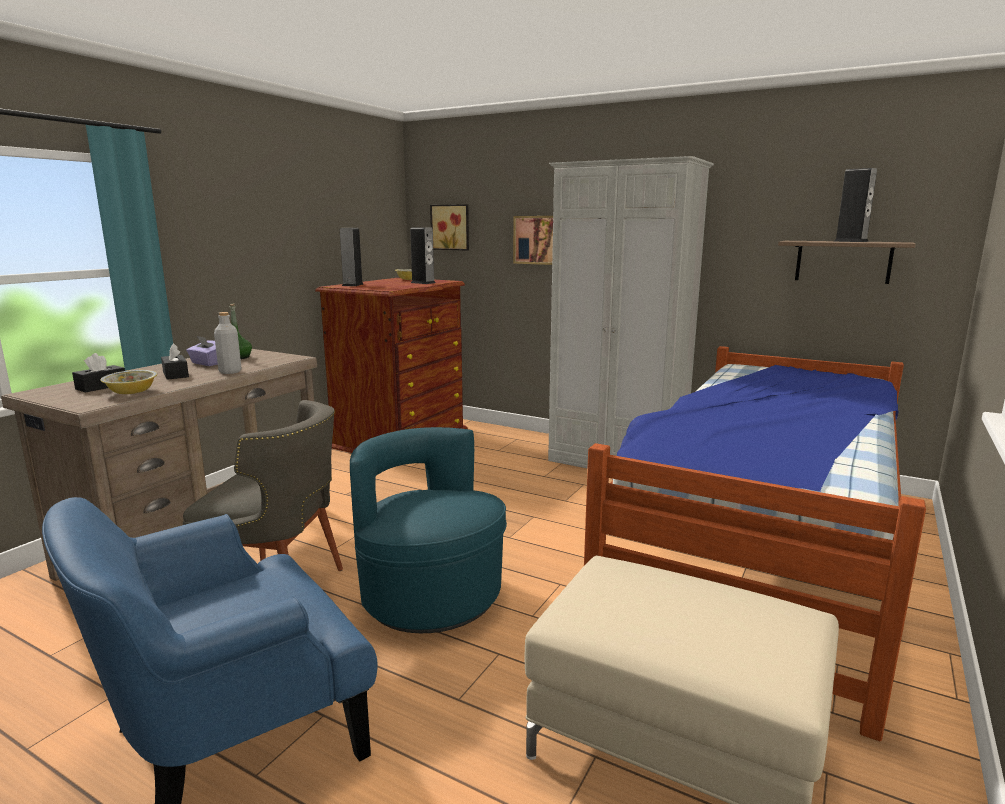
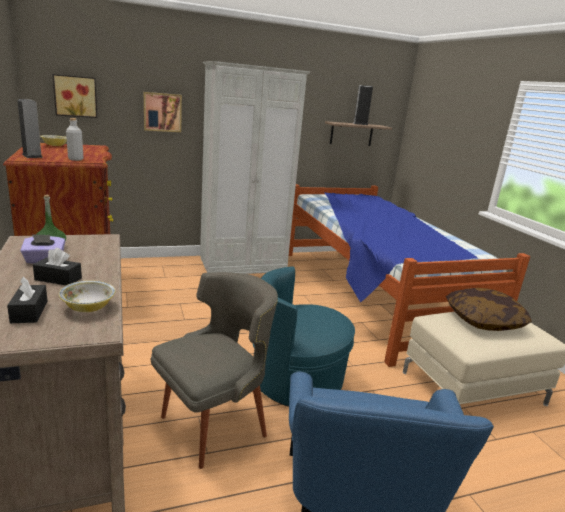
camera: 50 degrees left, 5 degrees up
grey bottle [214,312,242,374] -> grey bottle moved to [66,118,84,161]
speaker [410,227,436,284] -> none
none -> pillow [446,288,532,331]

